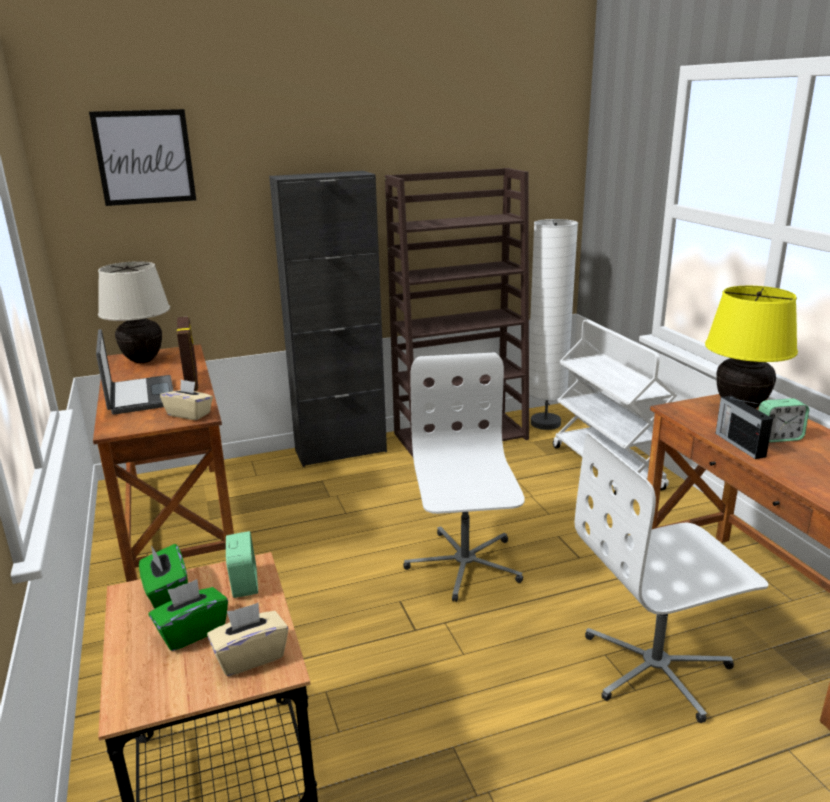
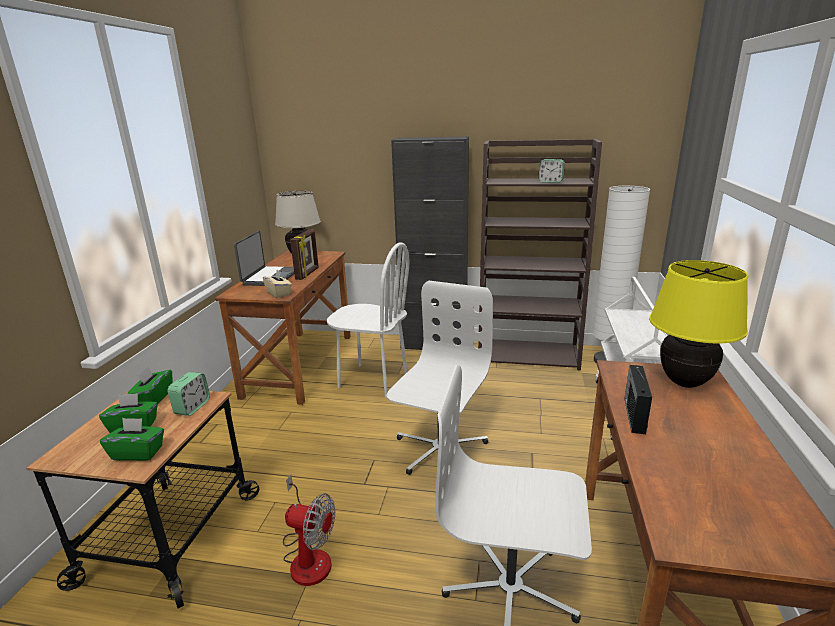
camera: 30 degrees right, 0 degrees up
picture [89,109,196,206] -> none
beige tissue box [207,603,288,676] -> green tissue box [100,418,164,461]
alarm clock [759,398,809,442] -> alarm clock moved to [538,159,565,183]
none -> fan [283,474,335,586]
none -> white chair [327,242,409,398]

